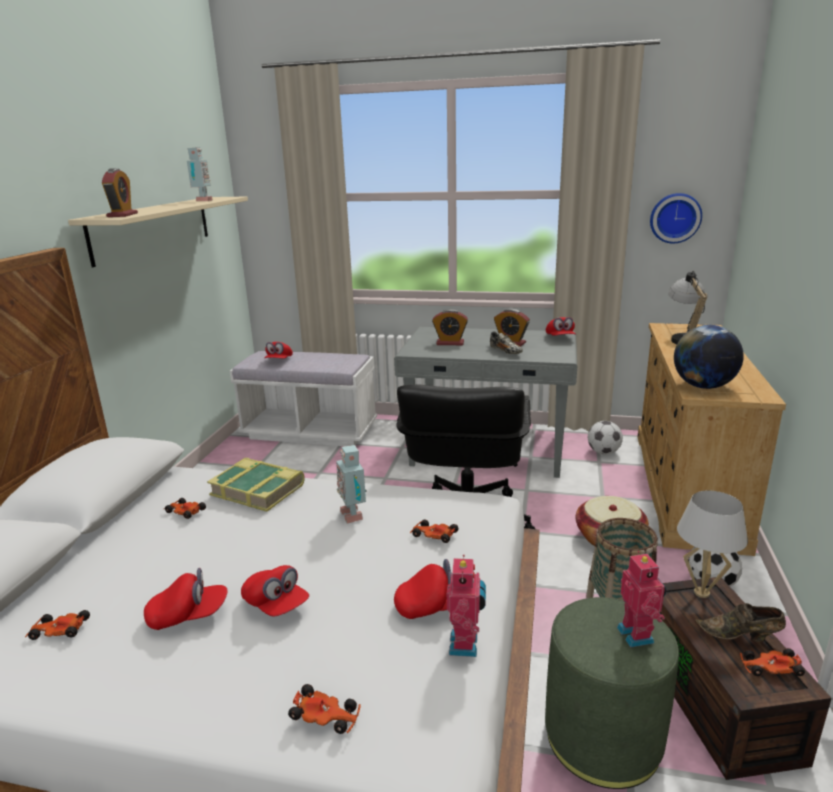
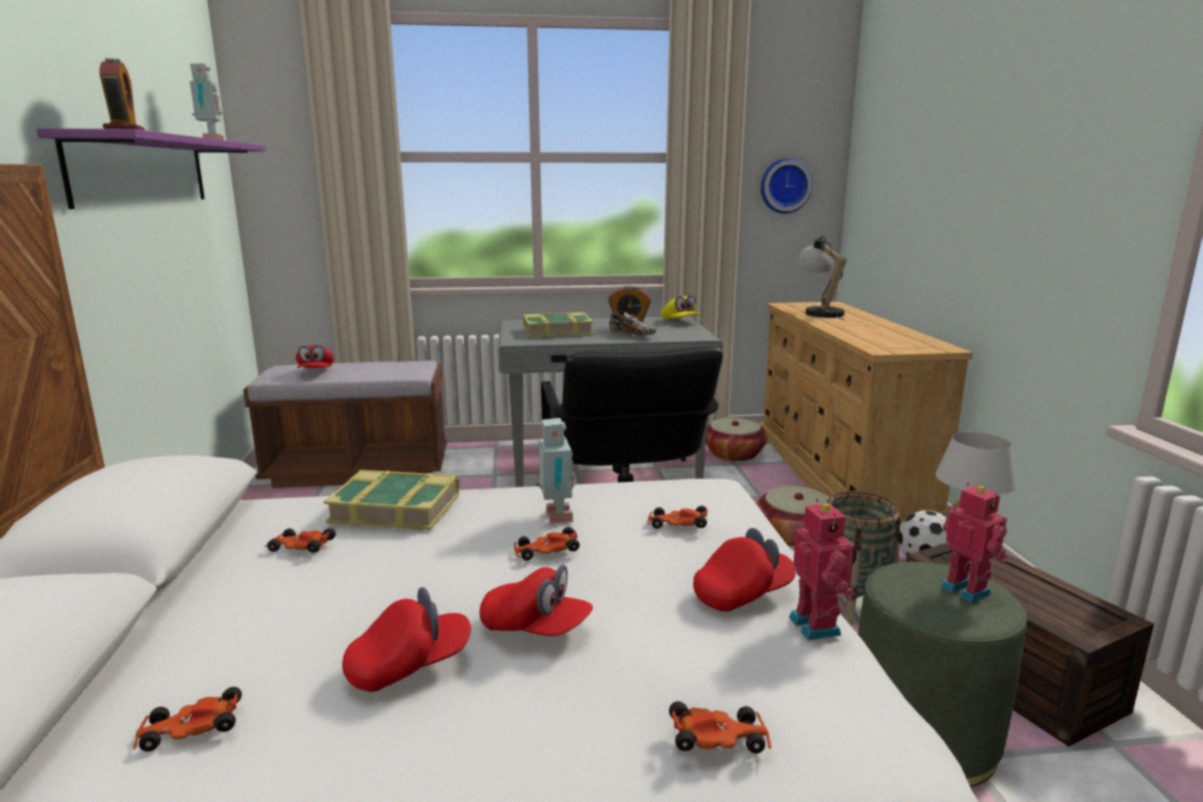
camera: 20 degrees left, 5 degrees down
beige shelf [68,197,248,267] -> purple shelf [36,128,266,209]
white bench [230,351,377,446] -> brown bench [243,361,447,488]
toy robot [336,445,367,523] -> toy robot turned 150 degrees counterclockwise [535,418,575,524]
alarm clock [432,309,468,345] -> book [523,312,594,337]
red cap [546,317,576,336] -> yellow cap [661,295,701,319]
football [588,421,623,454] -> basket [706,418,768,462]
globe [674,325,744,389] -> none
brown shoe [695,603,786,642] -> none
toy car [740,648,805,676] -> toy car moved to [514,527,580,560]

